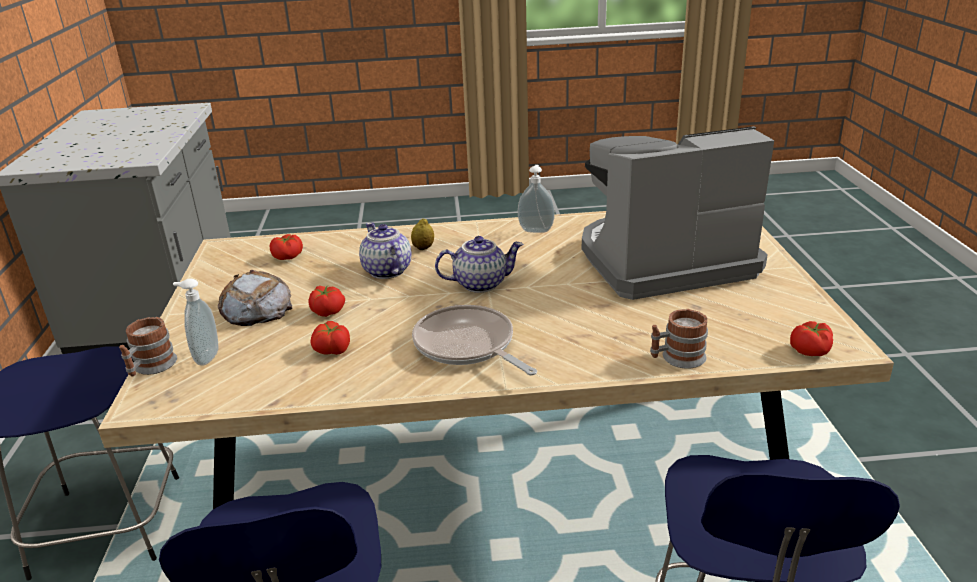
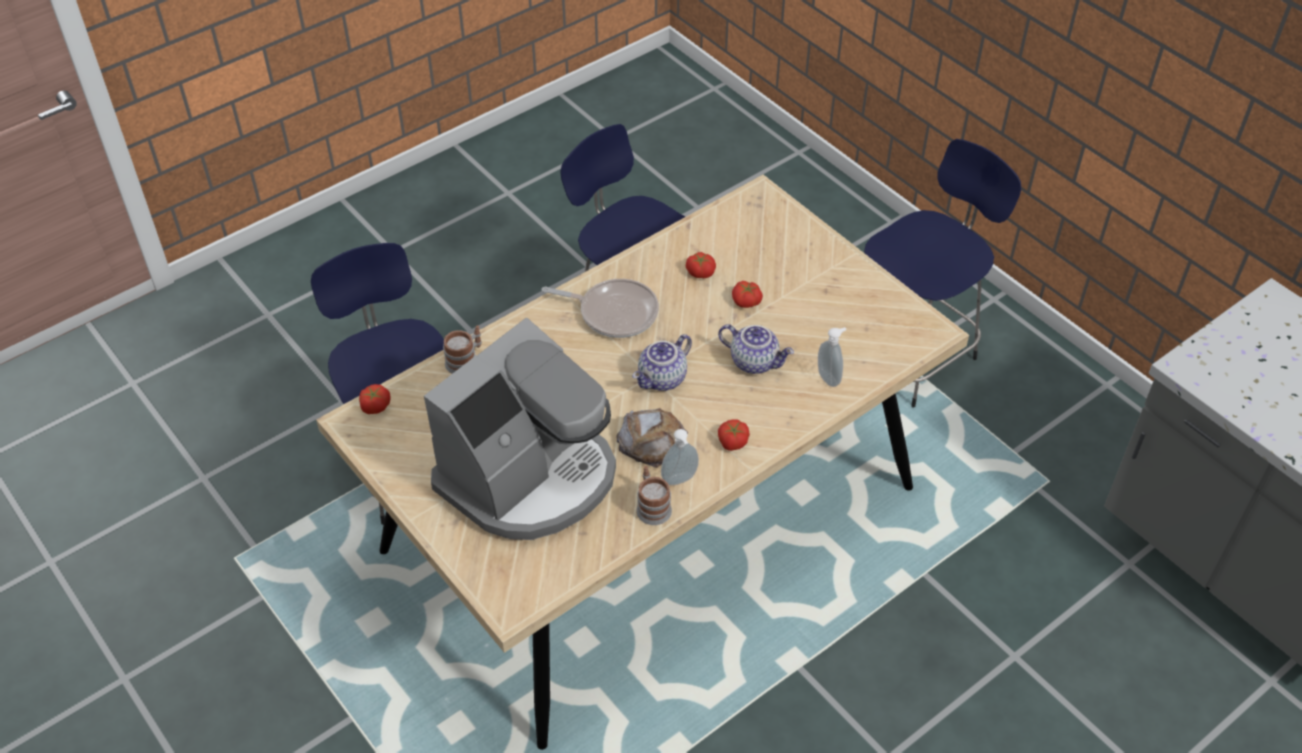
camera: 145 degrees right, 20 degrees up
mug [119,317,177,376] -> mug moved to [636,466,672,525]
soap dispenser [173,278,219,366] -> soap dispenser moved to [818,327,846,387]
bread [218,270,293,326] -> bread moved to [617,408,688,468]
tomato [270,234,303,260] -> tomato moved to [718,419,750,451]
lemon [411,218,434,250] -> none

